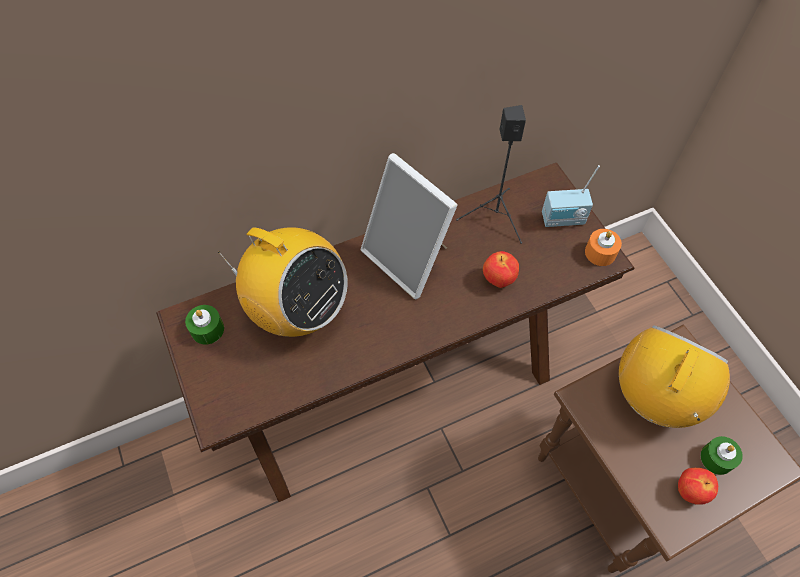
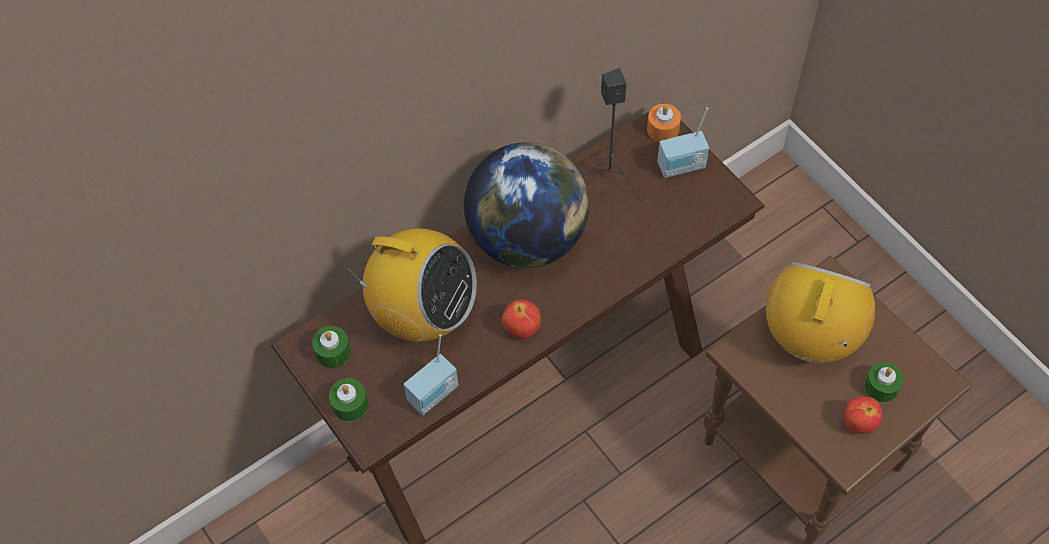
camera: 10 degrees left, 0 degrees up
picture frame [361,153,457,299] -> globe [464,142,589,268]
apple [483,251,519,288] -> apple moved to [502,299,541,339]
orange candle [585,229,622,266] -> orange candle moved to [647,104,681,142]
none -> green candle [329,378,368,421]
none -> radio [404,334,458,416]

